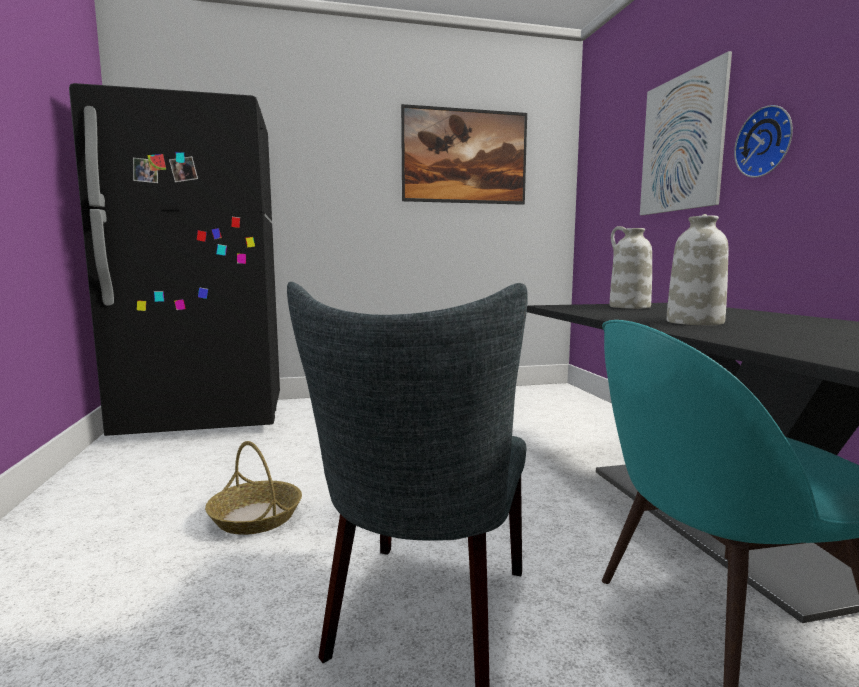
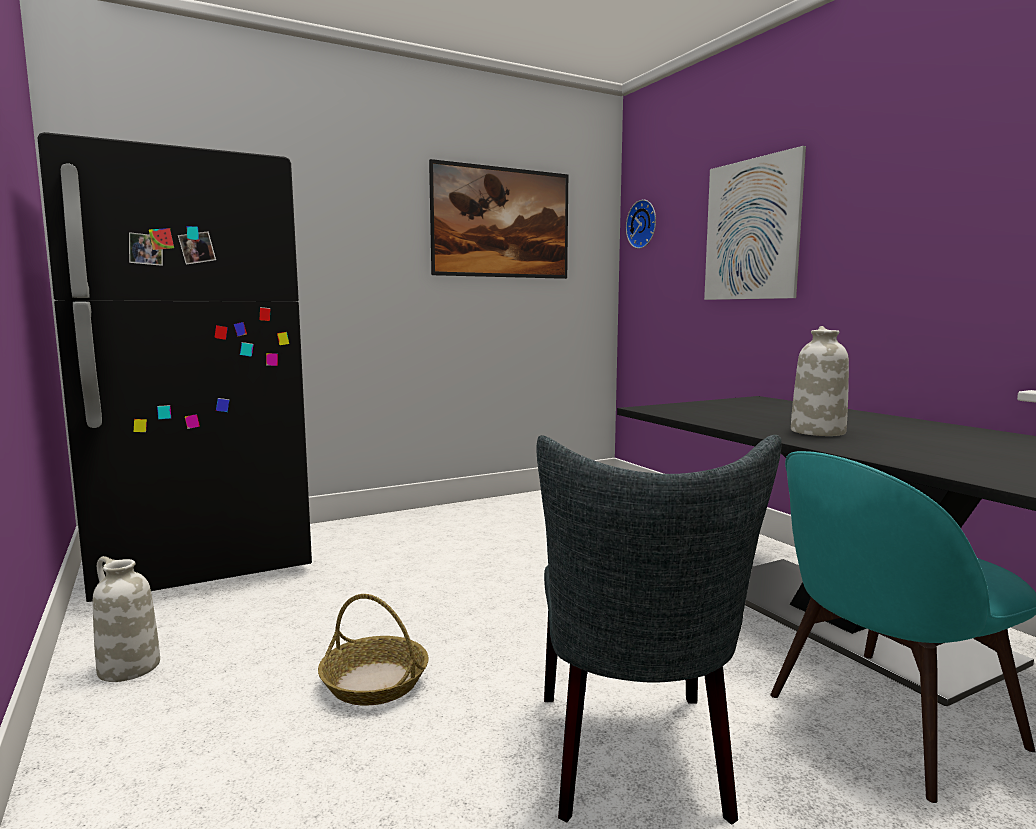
camera: 15 degrees left, 0 degrees up
white vase [609,226,652,309] -> white vase moved to [93,556,160,682]
wall clock [734,105,793,178] -> wall clock moved to [626,200,656,249]

